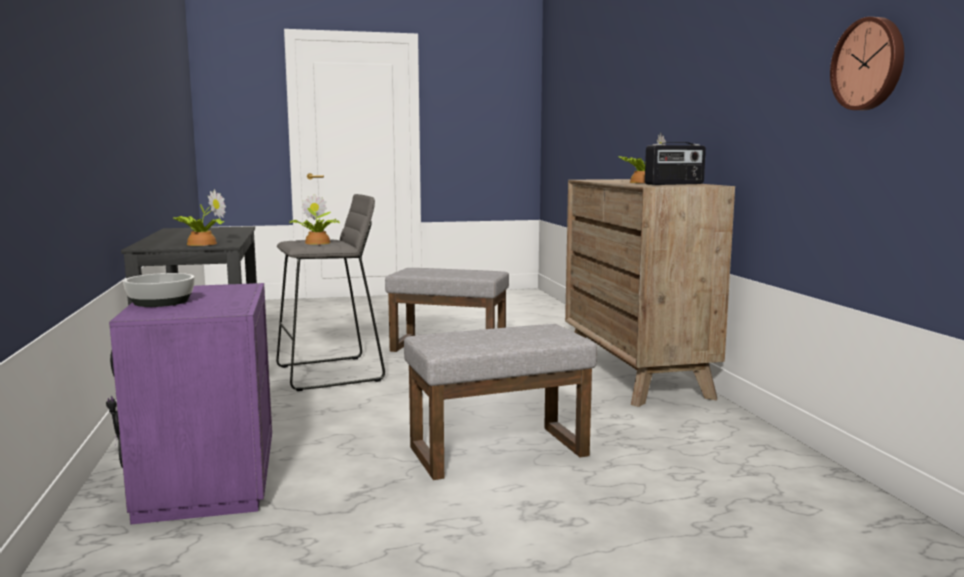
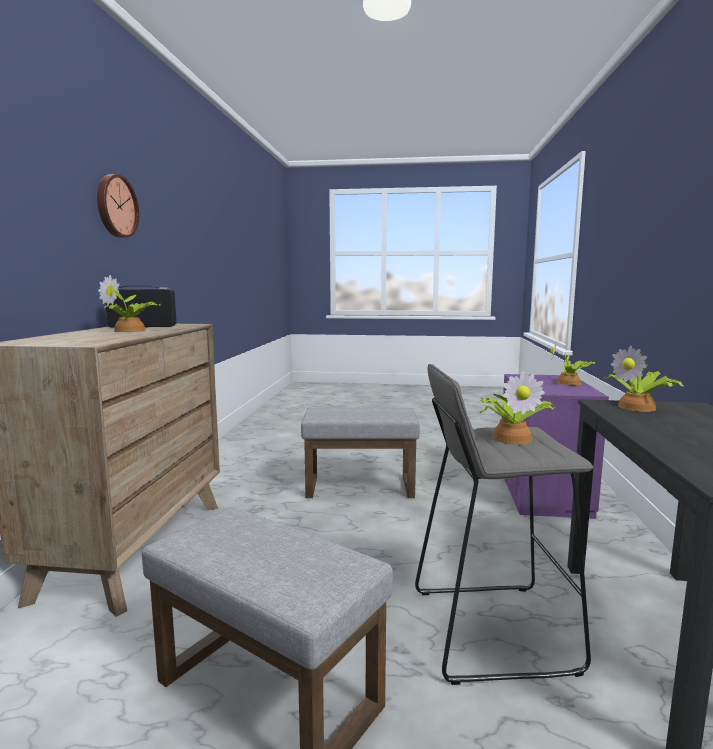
camera: 160 degrees left, 0 degrees up
bowl [123,273,195,307] -> potted plant [551,340,596,385]
wall clock [830,17,904,110] -> wall clock moved to [97,174,139,238]

